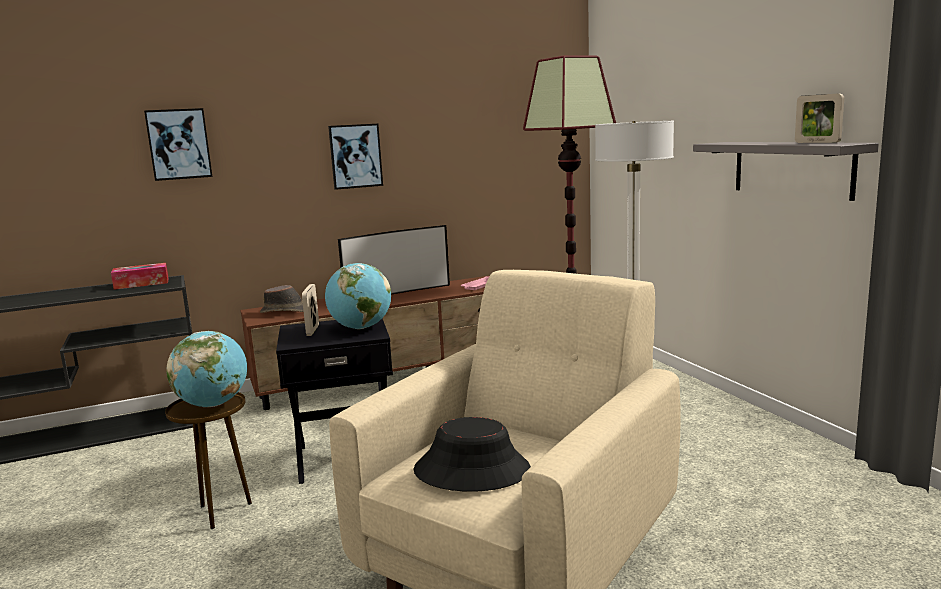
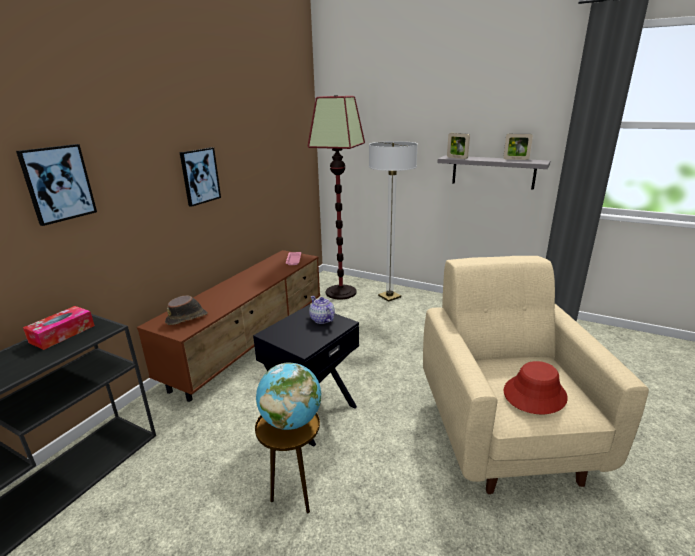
camera: 40 degrees left, 10 degrees up
picture frame [302,284,319,336] -> picture frame moved to [447,133,470,159]
globe [325,263,391,329] -> teapot [309,296,335,324]
television [338,225,450,295] -> none
black hat [414,417,531,492] -> red hat [503,361,568,414]

